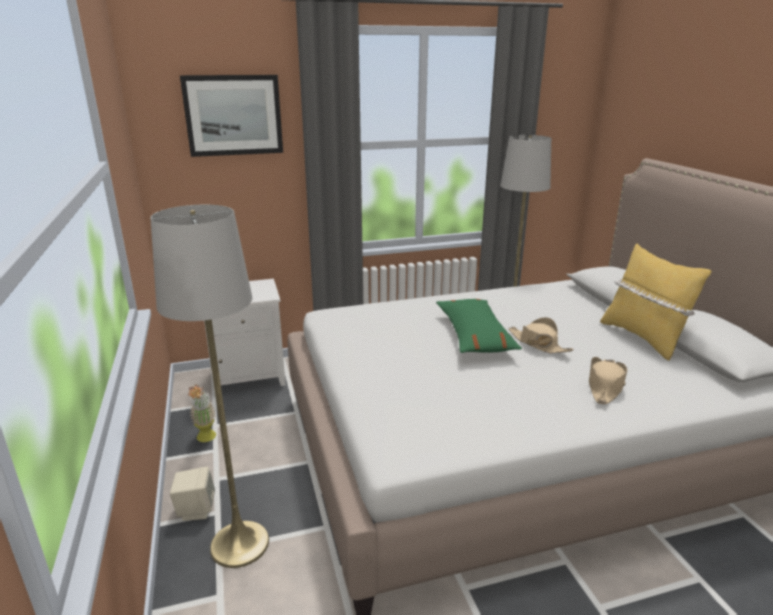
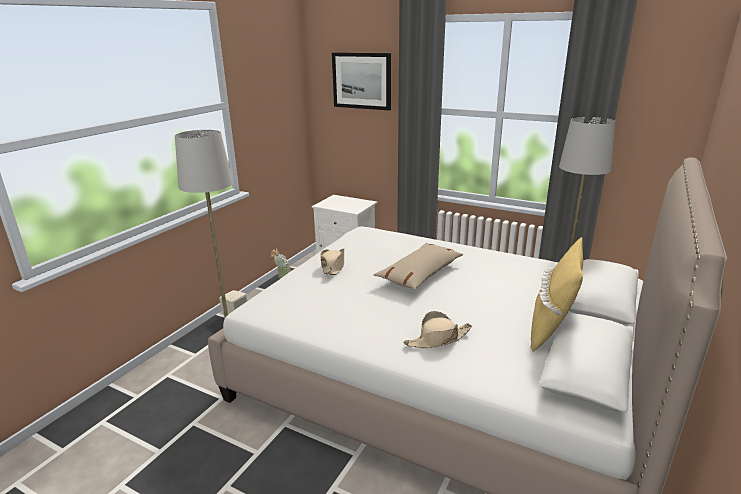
camera: 45 degrees right, 0 degrees up
green pillow [436,299,522,353] -> beige pillow [374,243,463,290]
beige hat [509,317,574,353] -> beige hat moved to [321,248,344,275]

